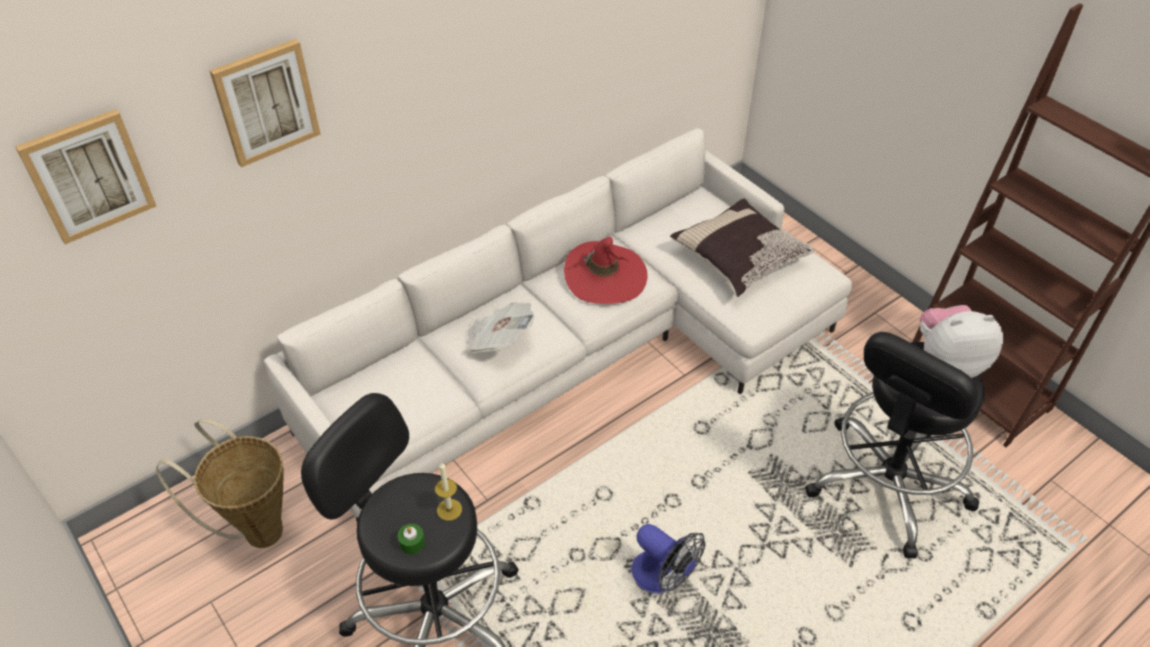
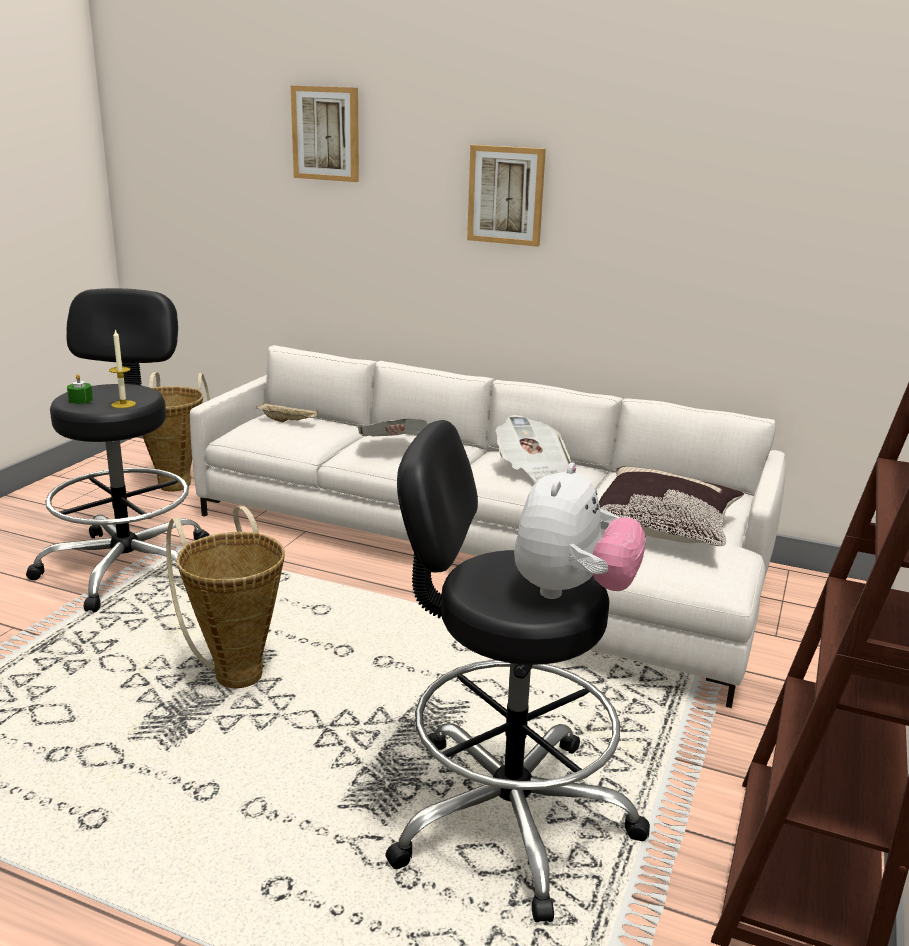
camera: 60 degrees right, 25 degrees down
picture [15,109,156,244] -> picture moved to [467,145,546,247]
red hat [564,233,648,304] -> newspaper [496,415,571,482]
fan [631,524,706,593] -> basket [166,506,285,688]
plush toy [920,305,1003,378] -> plush toy turned 60 degrees clockwise [514,462,646,599]
none -> beige tray [256,403,318,422]

